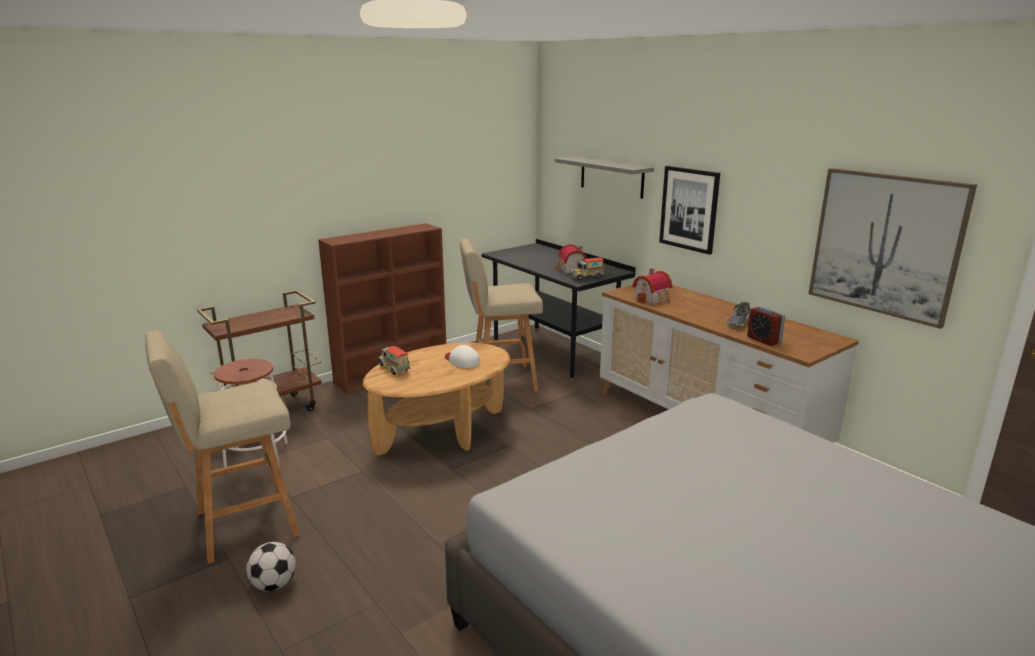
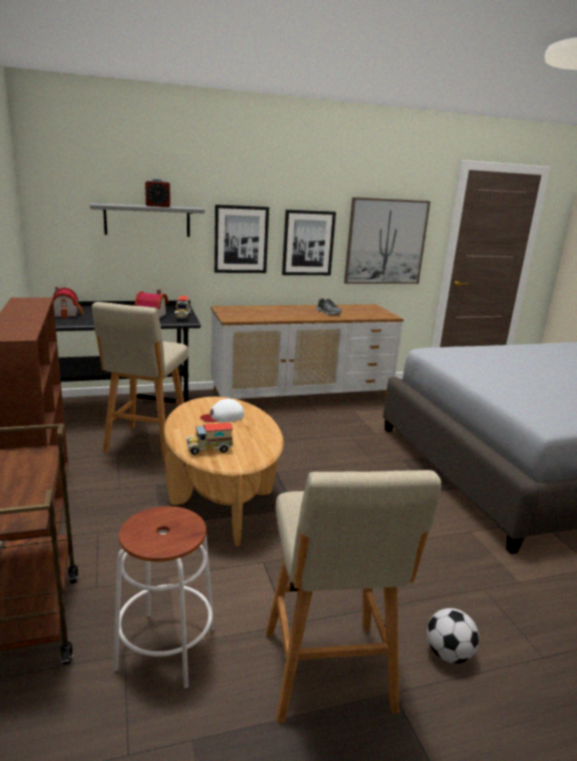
camera: 70 degrees left, 0 degrees up
toy house [632,268,673,305] -> toy house moved to [53,287,83,318]
alarm clock [747,306,785,346] -> alarm clock moved to [145,179,170,207]
none -> picture [282,210,336,275]

